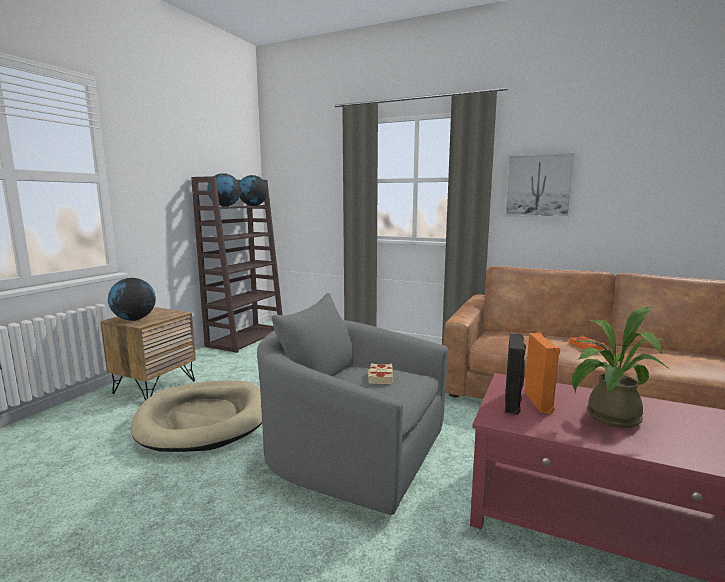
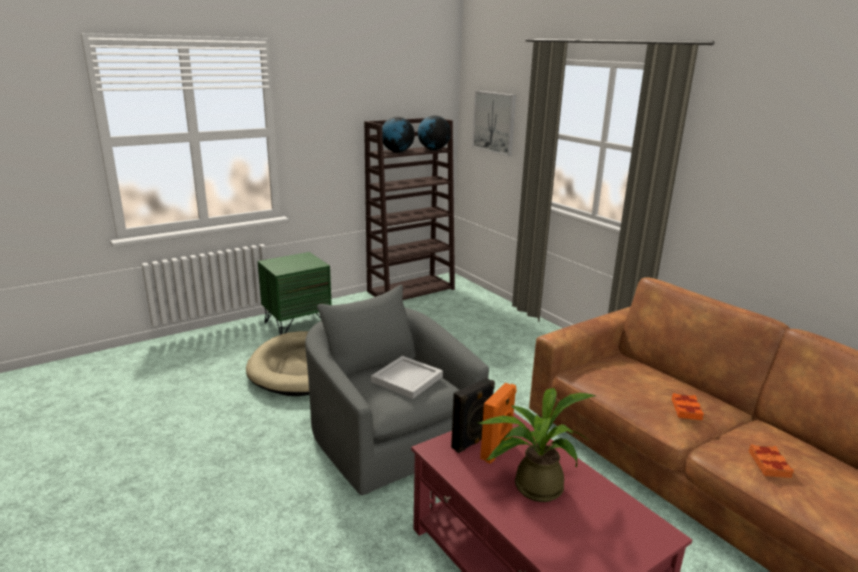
camera: 30 degrees right, 10 degrees up
brown nightstand [100,307,196,401] -> green nightstand [258,252,332,335]
globe [108,278,156,321] -> none
beige book [368,363,393,384] -> white tray [371,356,443,399]
picture [505,153,575,217] -> picture moved to [472,91,516,156]
none -> orange book [749,444,794,478]

